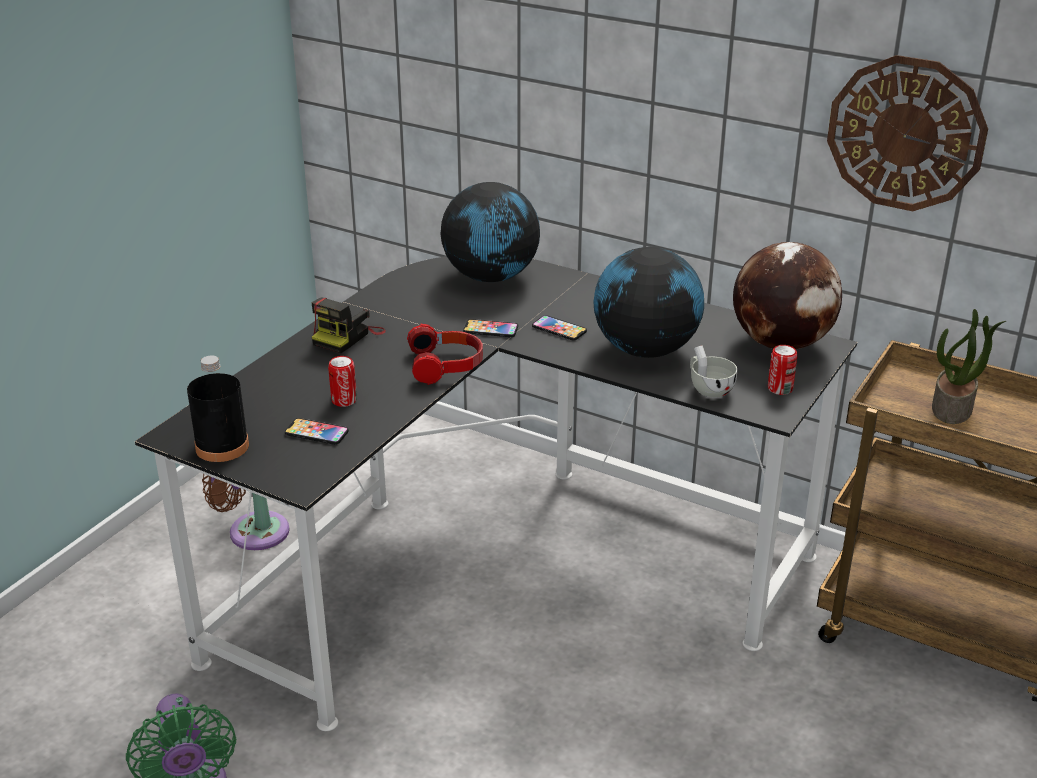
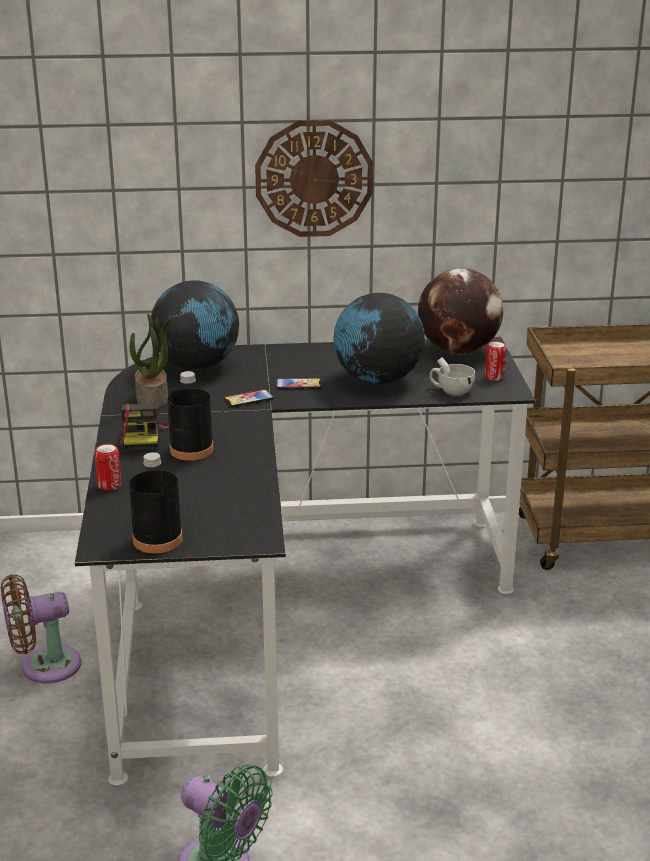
camera: 35 degrees left, 5 degrees down
phone [285,418,349,445] -> none
can [328,356,357,407] -> can moved to [95,444,121,491]
headphones [407,324,483,385] -> none
wall clock [827,55,988,211] -> wall clock moved to [255,120,373,237]
potted plant [932,309,1006,424] -> potted plant moved to [130,313,173,408]
none -> black bottle [167,371,213,460]

